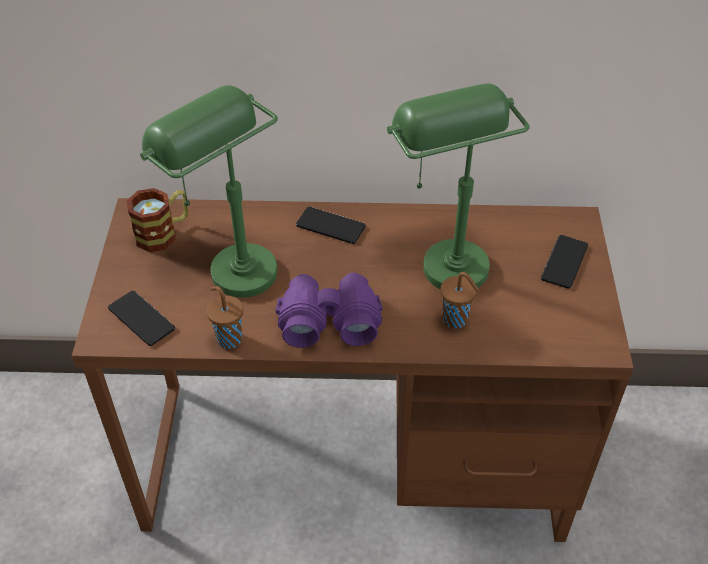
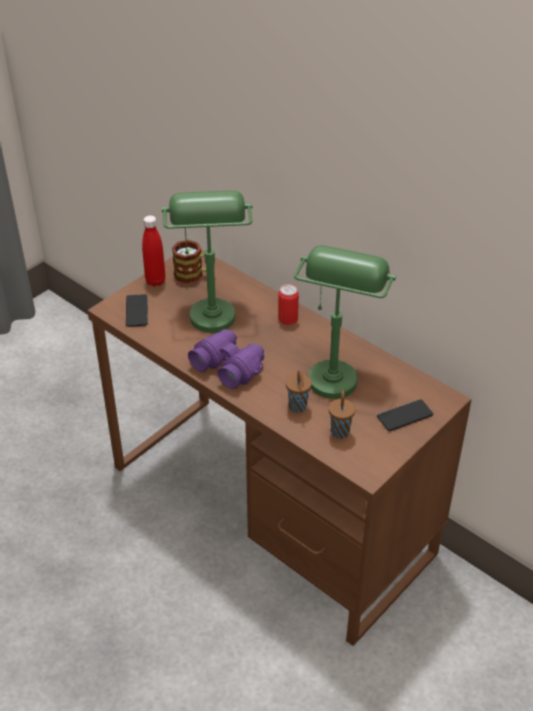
camera: 40 degrees right, 5 degrees down
brown cup [206,286,243,349] -> brown cup moved to [329,390,355,439]
phone [296,207,366,244] -> can [278,284,299,325]
none -> red bottle [142,215,166,286]

